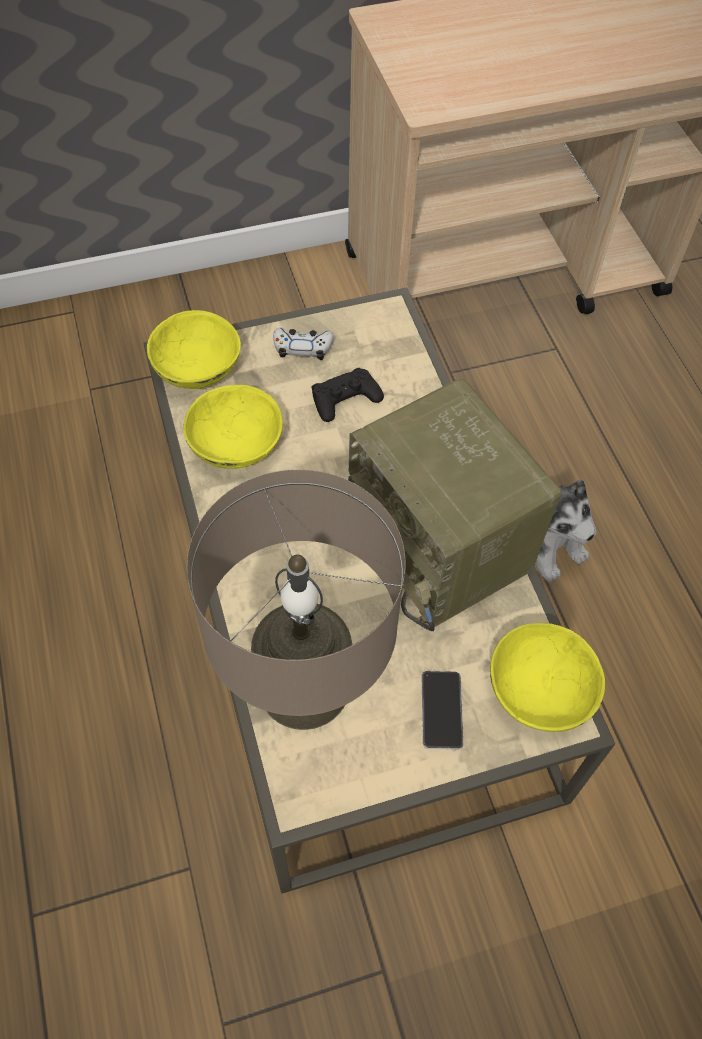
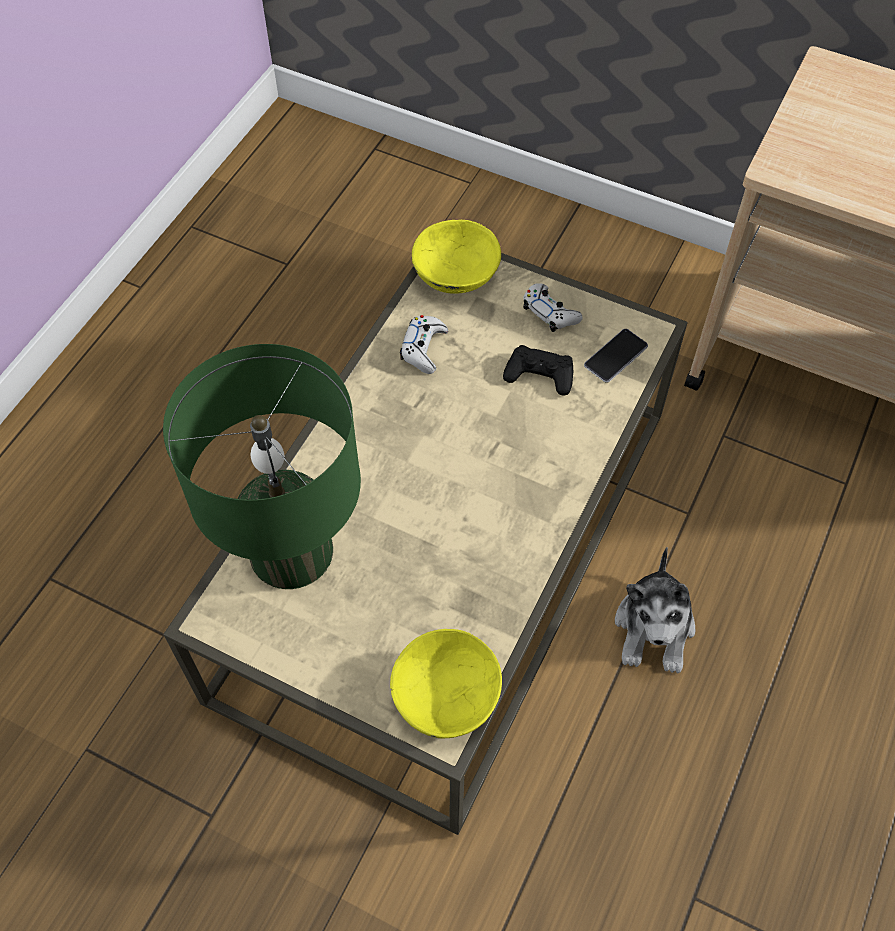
camera: 45 degrees right, 0 degrees up
yellow bowl [183,385,283,469] -> white game controller [400,315,448,374]
beige table lamp [187,470,406,730] -> green table lamp [163,344,361,589]
radio [348,379,562,631] -> none
phone [422,671,463,750] -> phone moved to [584,329,648,383]

